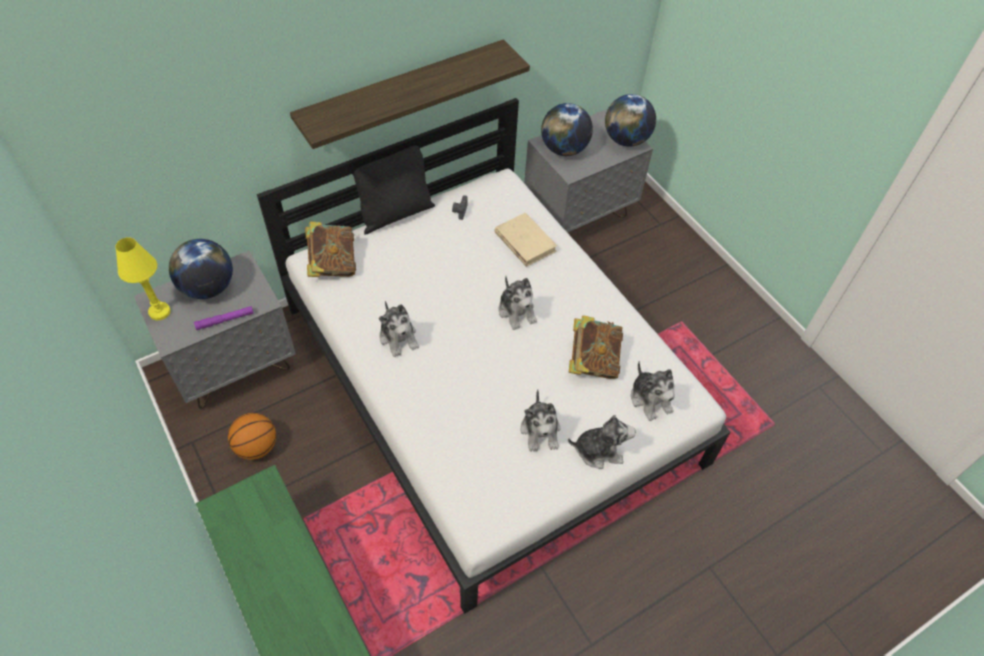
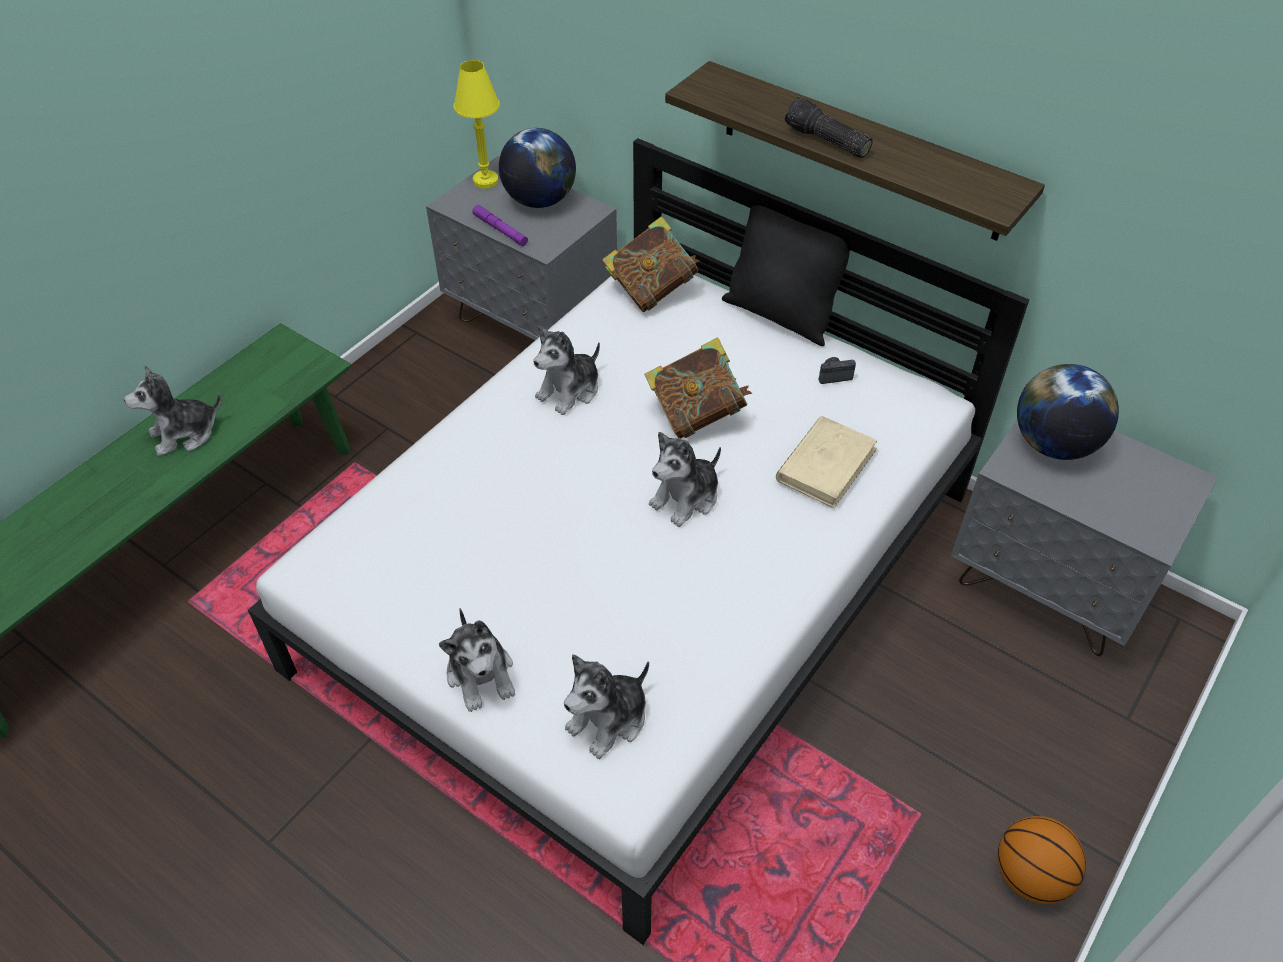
camera: 70 degrees right, 5 degrees down
basketball [228,413,276,460] -> basketball moved to [998,816,1086,904]
plush toy [520,390,561,452] -> plush toy moved to [124,365,222,456]
book [569,315,623,379] -> book moved to [644,337,752,438]
globe [605,94,656,147] -> none
none -> flashlight [785,97,873,158]

